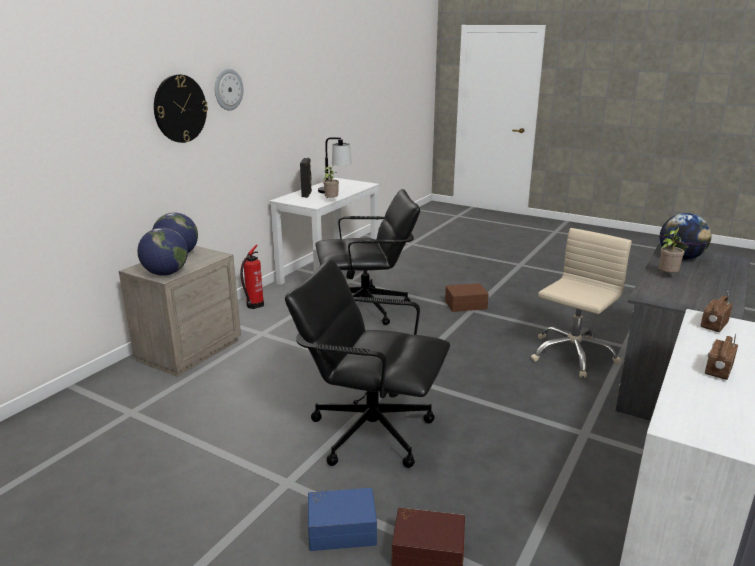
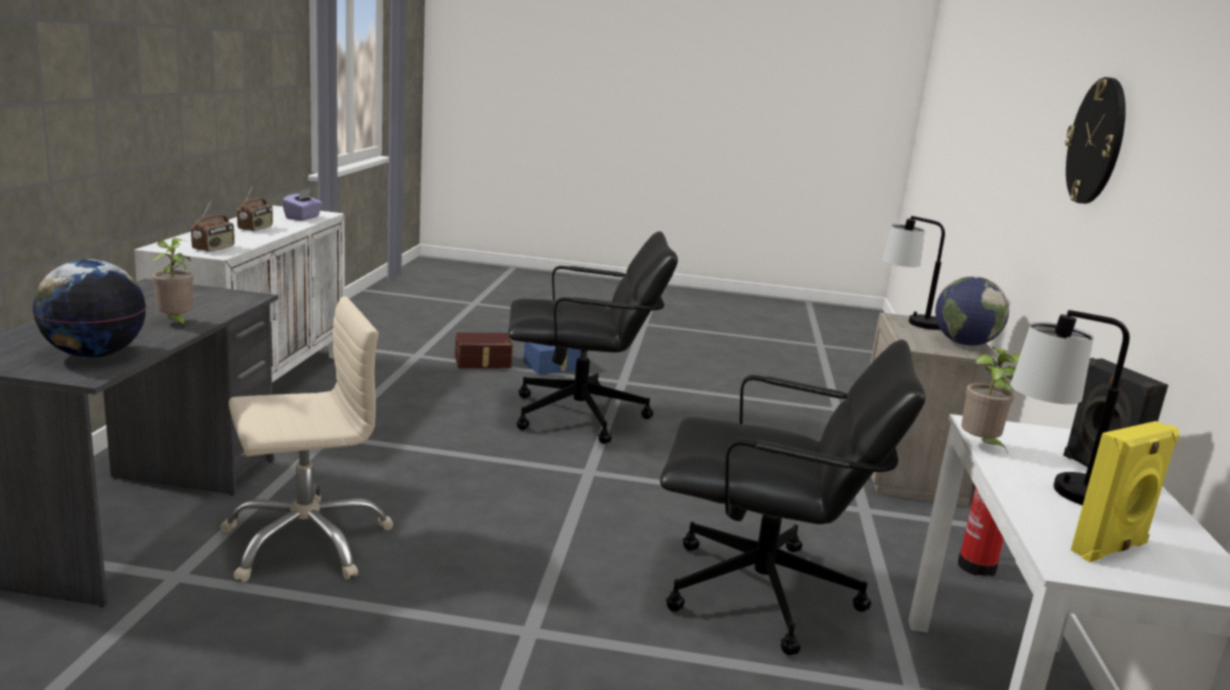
camera: 155 degrees right, 5 degrees down
globe [137,228,188,276] -> table lamp [882,216,945,330]
wall clock [215,69,243,111] -> none
black office chair [315,189,420,325] -> black office chair turned 135 degrees counterclockwise [660,339,925,655]
brown storage box [445,283,489,312] -> none
beige office chair [531,228,632,378] -> beige office chair turned 135 degrees counterclockwise [220,297,393,582]
none -> purple tissue box [282,189,322,221]
none -> yellow speaker [1071,421,1179,562]

